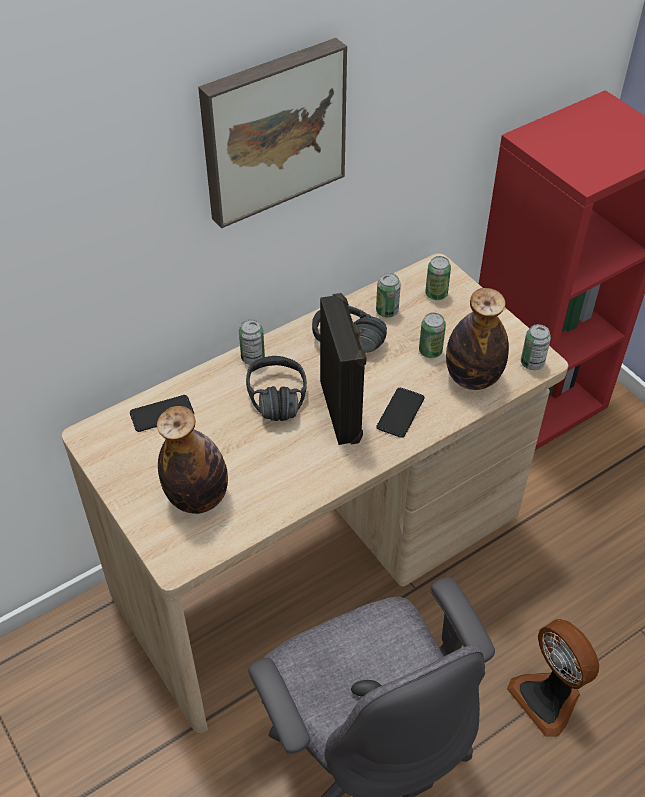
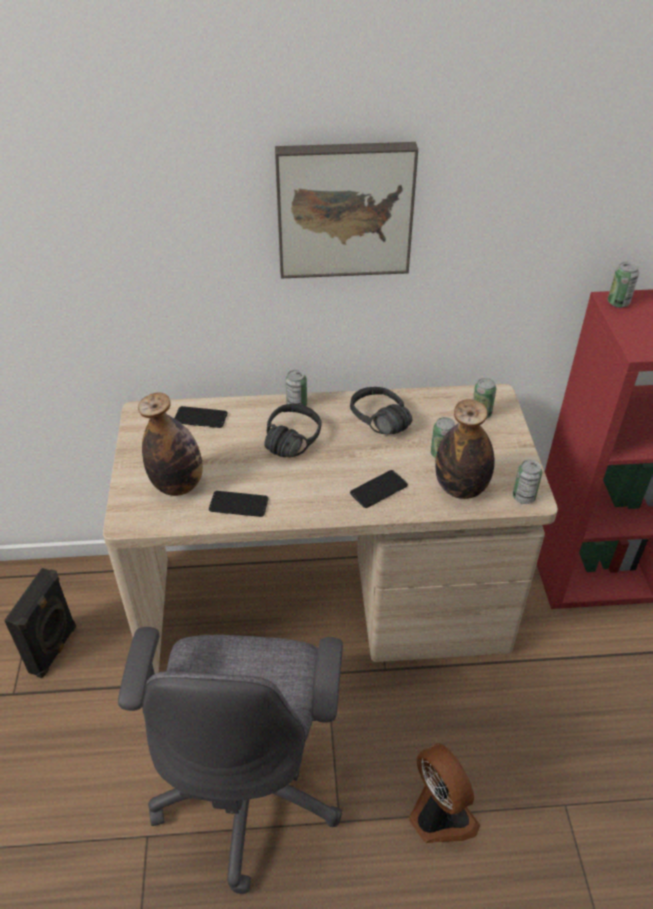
camera: 30 degrees right, 5 degrees down
black speaker [320,293,367,445] -> black speaker moved to [4,568,76,678]
can [376,273,401,317] -> can moved to [608,262,639,308]
fan [507,619,599,737] -> fan turned 150 degrees clockwise [409,743,480,843]
none -> phone [209,491,268,517]

